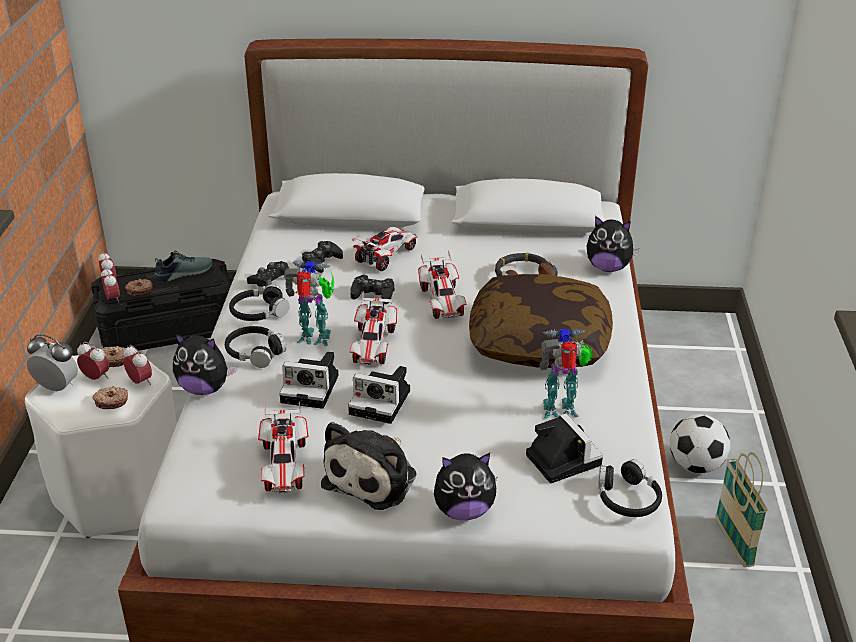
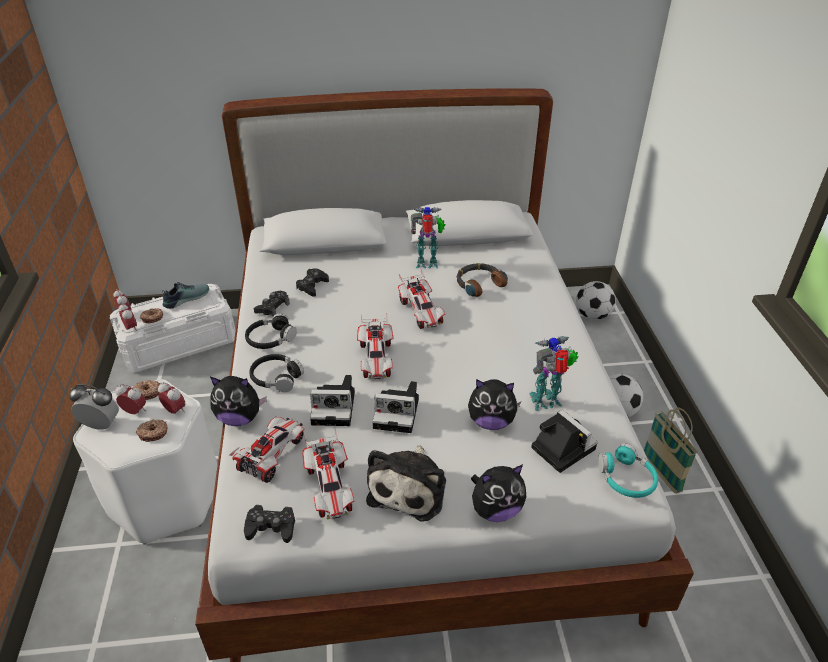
camera: 10 degrees left, 5 degrees up
black storage box [91,259,232,351] -> white storage box [110,284,236,373]
toy robot [284,260,334,346] -> toy robot moved to [411,207,445,268]
black game controller [350,275,394,304] -> black game controller moved to [244,505,295,543]
toy car [352,227,417,271] -> toy car moved to [229,417,305,483]
pillow [469,274,613,368] -> none
plush toy [587,216,639,272] -> plush toy moved to [468,379,521,430]
black headphones [598,459,662,517] -> turquoise headphones [598,443,658,498]
none -> football [576,281,616,320]

